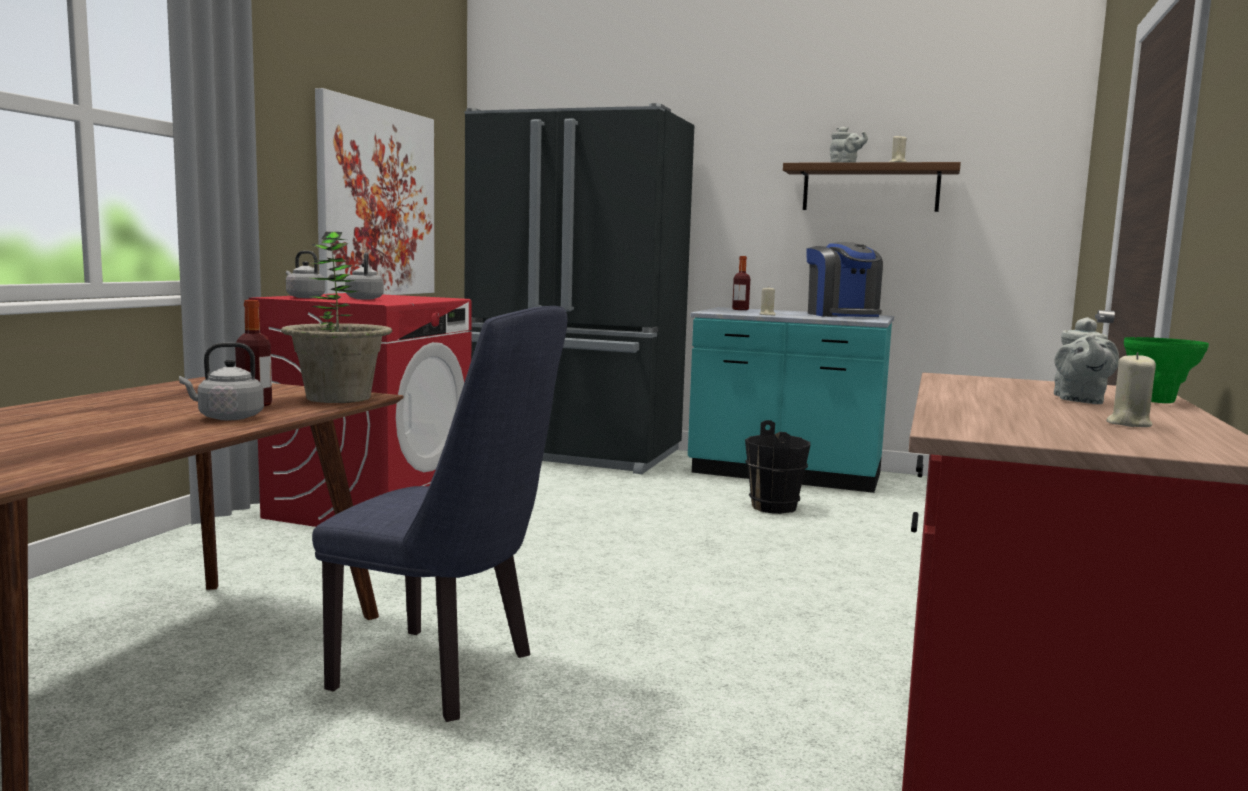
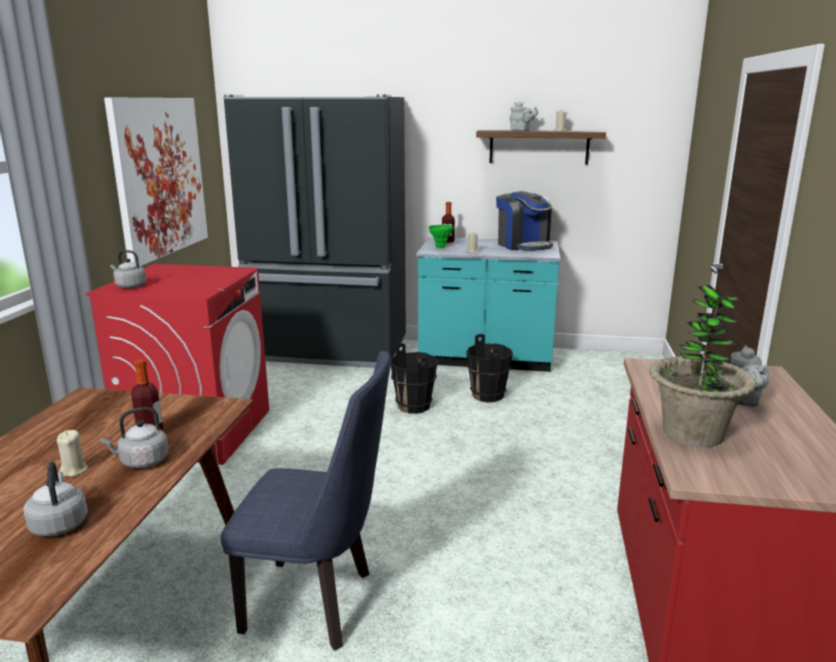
camera: 10 degrees left, 10 degrees up
potted plant [281,232,392,403] -> potted plant moved to [649,285,756,447]
grey kettle [345,252,384,300] -> grey kettle moved to [23,462,88,537]
beige candle [1107,352,1156,427] -> beige candle moved to [57,430,88,477]
green vase [1124,337,1209,403] -> green vase moved to [429,225,453,248]
none -> black bucket [391,343,438,414]

